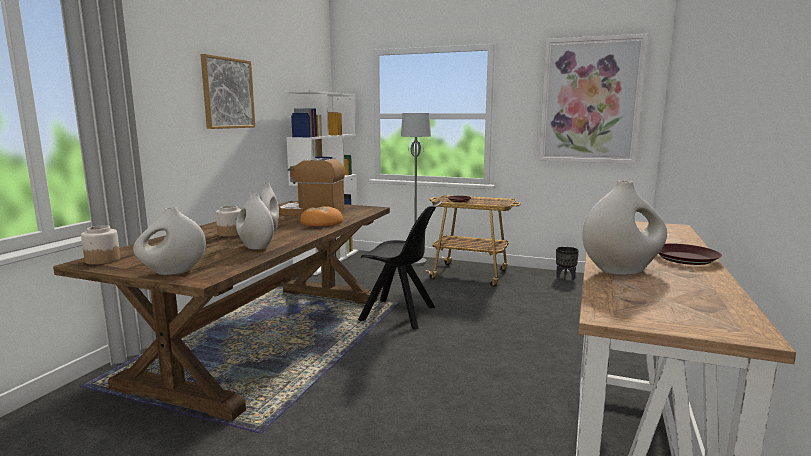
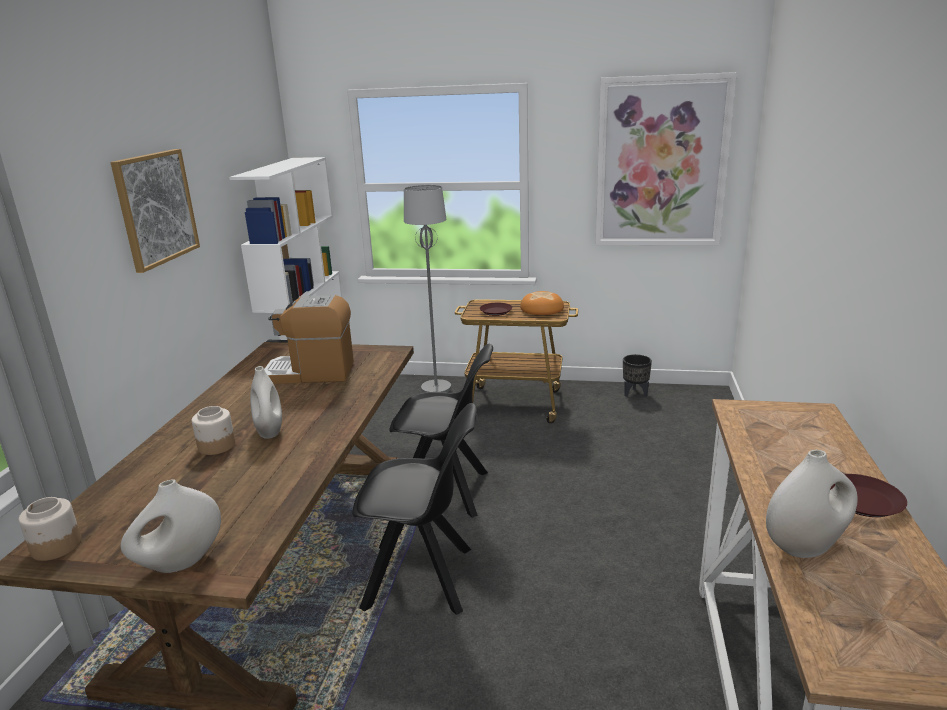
camera: 10 degrees left, 10 degrees up
white vase [236,193,274,250] -> none
bread [300,206,343,226] -> bread moved to [520,291,564,315]
none -> black chair [352,403,477,615]

